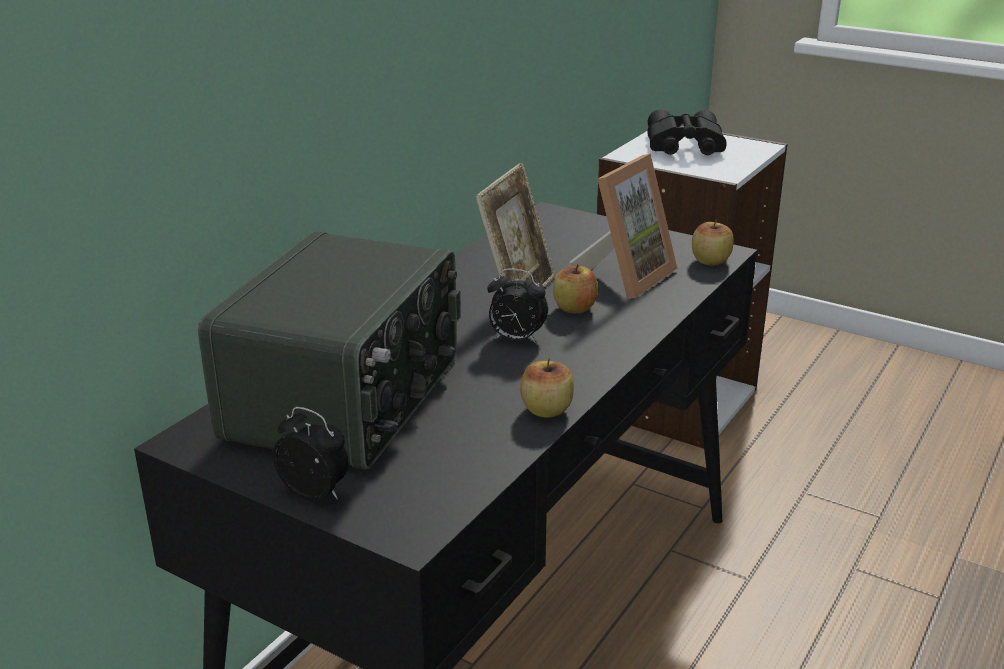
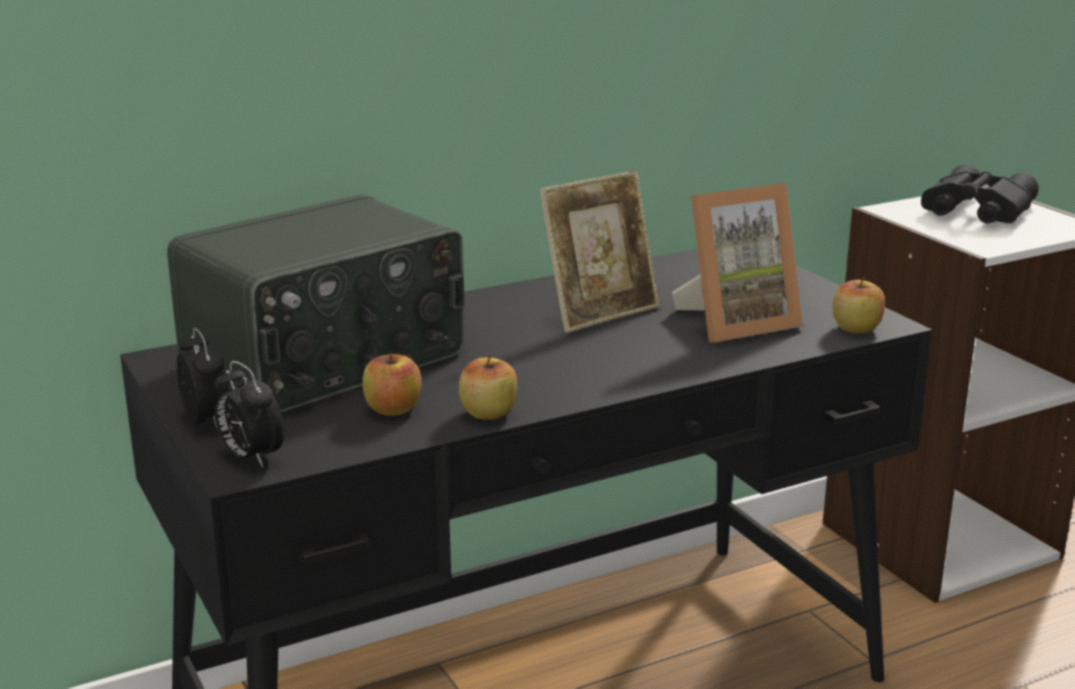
camera: 30 degrees right, 5 degrees down
alarm clock [487,268,548,343] -> alarm clock moved to [214,361,284,468]
apple [553,264,598,313] -> apple moved to [362,352,421,416]

